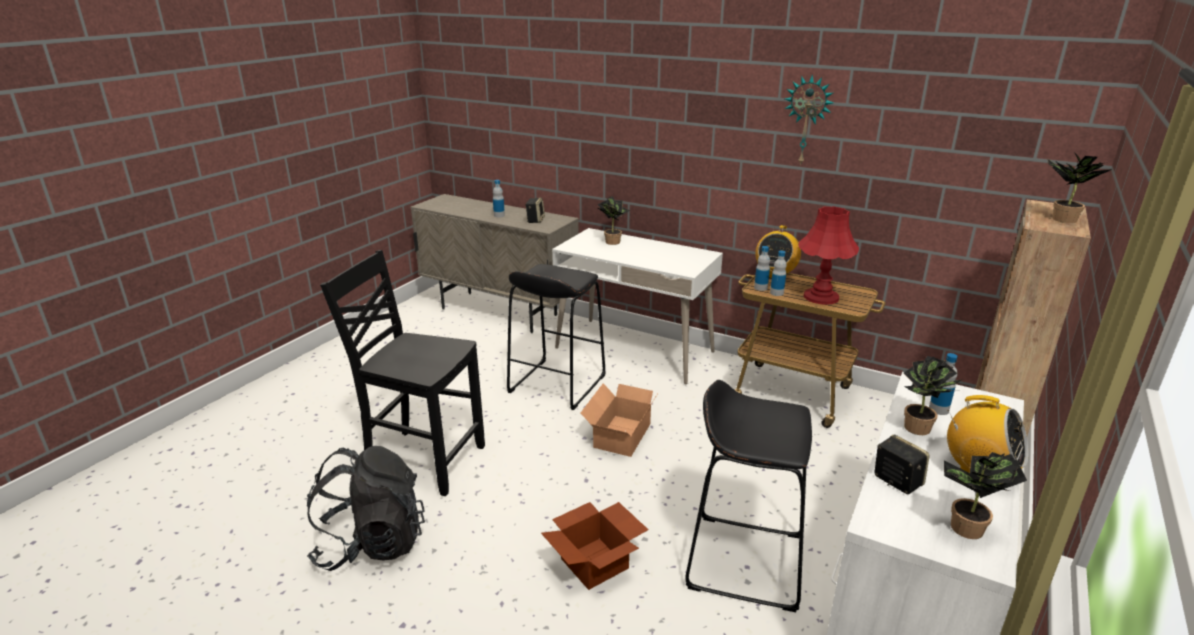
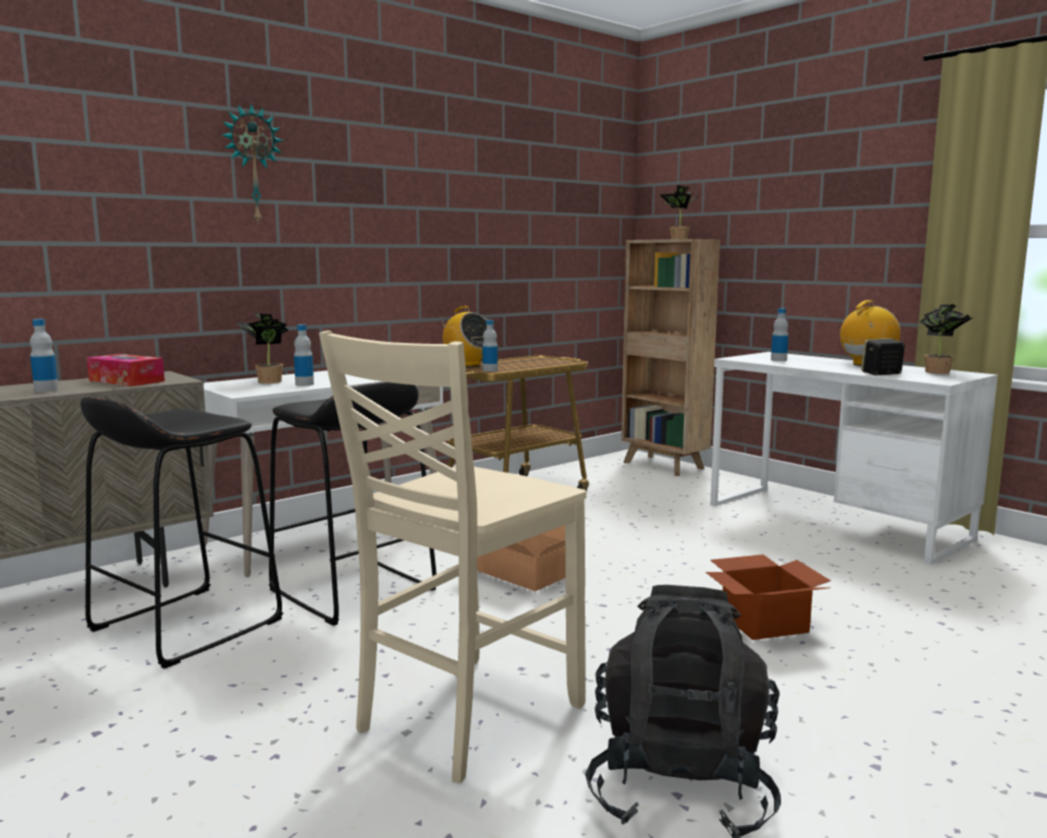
camera: 70 degrees left, 15 degrees down
black chair [320,250,485,496] -> beige chair [319,330,587,783]
speaker [525,197,545,223] -> tissue box [87,354,165,386]
black stool [685,380,812,612] -> black stool moved to [80,396,283,669]
bottle [770,250,787,296] -> bottle moved to [294,324,314,386]
wall clock [785,74,833,166] -> wall clock moved to [222,103,283,224]
red table lamp [799,206,859,305] -> none
potted plant [903,356,962,435] -> none

